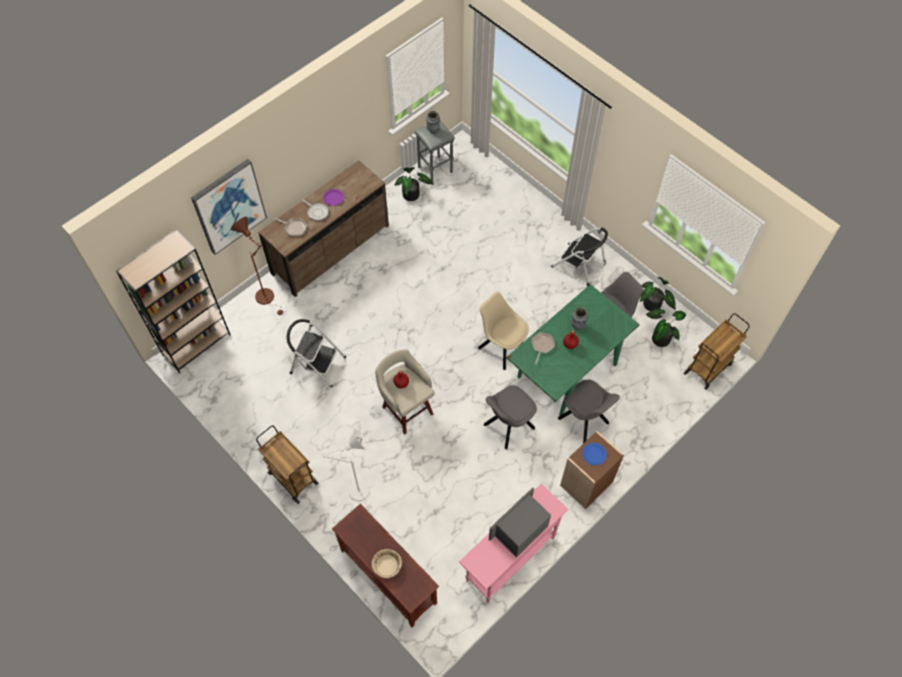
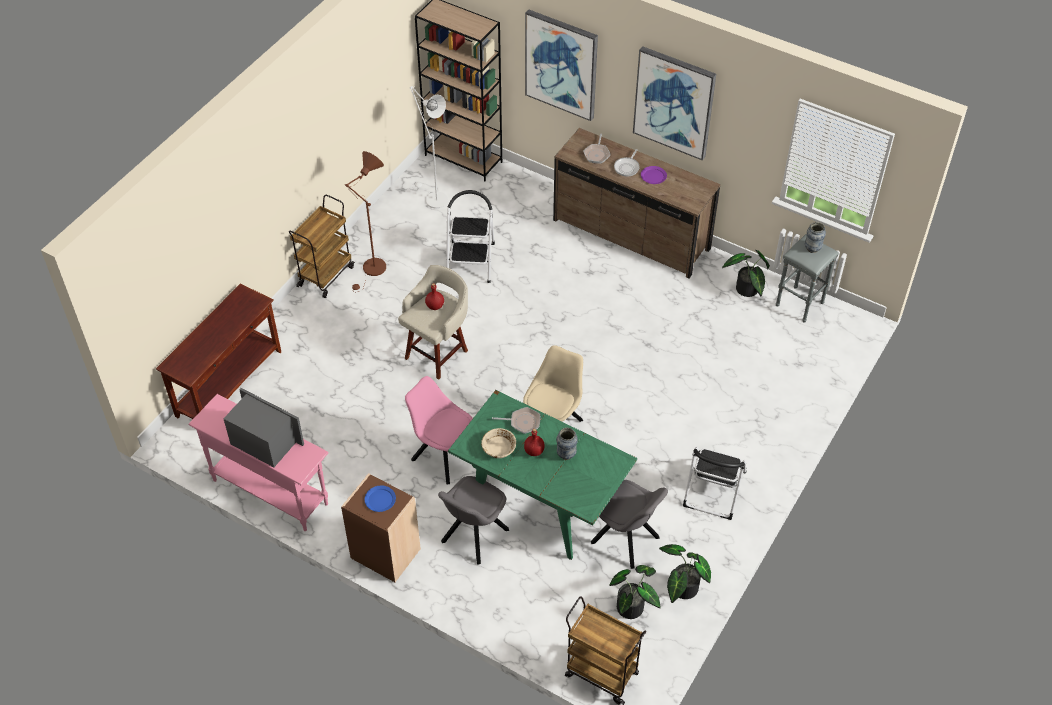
camera: 75 degrees right, 10 degrees down
brown floor lamp [231,217,286,315] -> brown floor lamp moved to [344,151,386,292]
white floor lamp [322,429,370,509] -> white floor lamp moved to [410,86,448,209]
beige bowl [372,549,402,578] -> beige bowl moved to [481,428,516,458]
grey chair [484,385,537,449] -> pink chair [405,376,473,485]
none -> picture [633,46,716,161]

